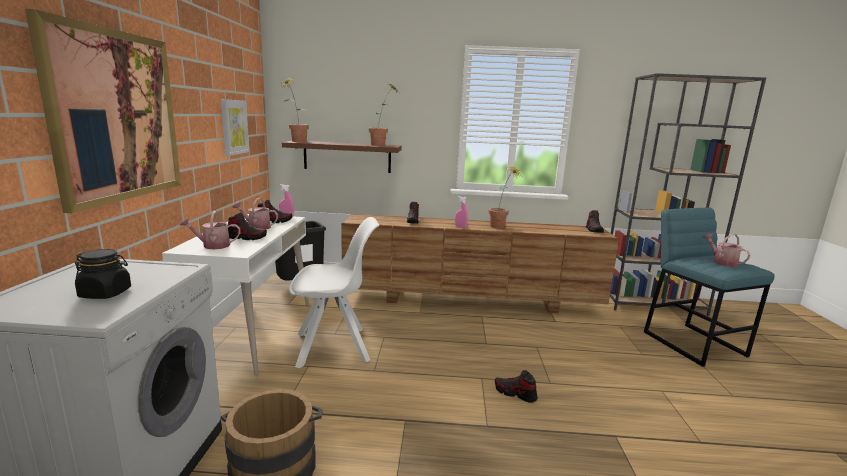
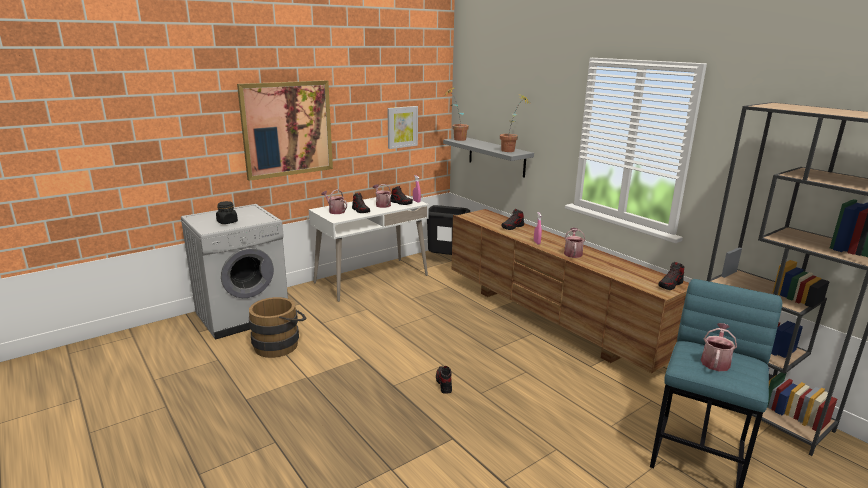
camera: 50 degrees right, 5 degrees up
brown shelf [282,141,402,173] -> grey shelf [443,137,534,178]
white chair [289,217,379,368] -> none
potted plant [489,165,521,228] -> watering can [564,228,585,258]

